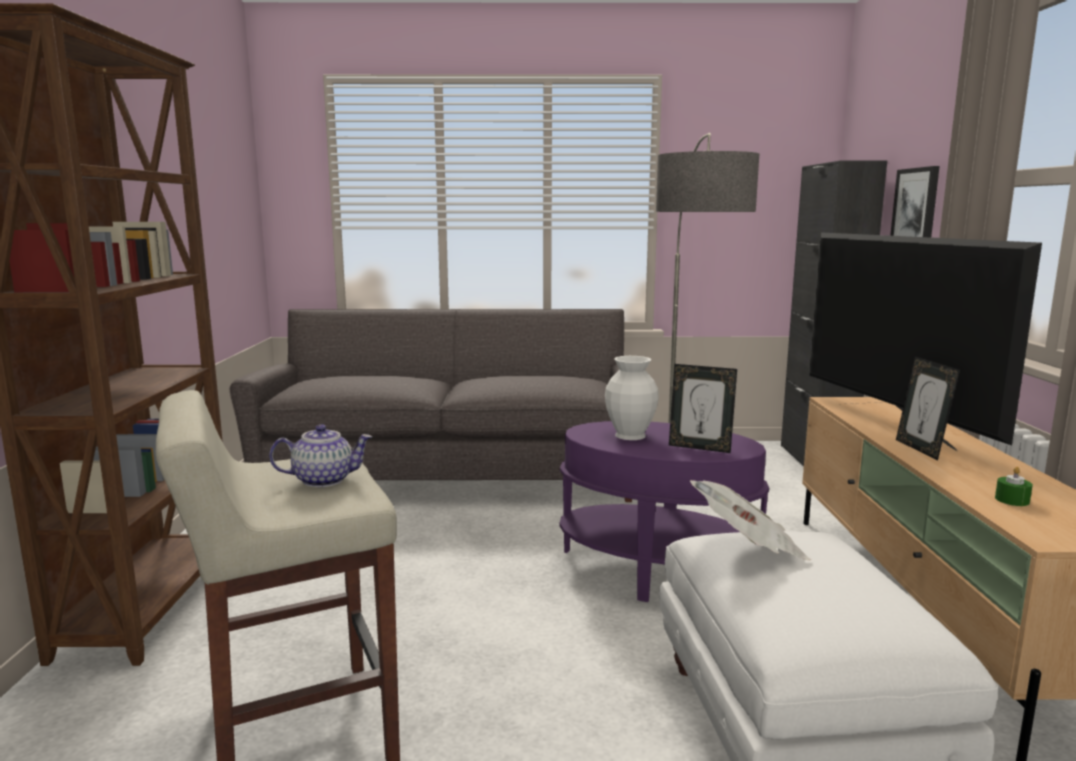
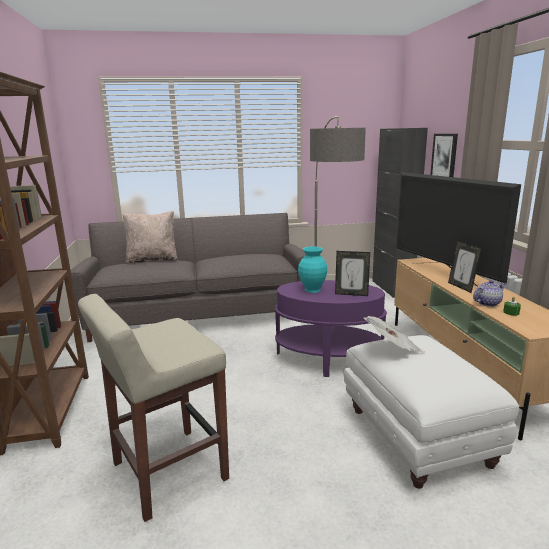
camera: 10 degrees left, 5 degrees up
teapot [269,424,372,488] -> teapot moved to [473,280,505,307]
white vase [605,356,659,440] -> turquoise vase [298,246,327,293]
none -> beige pillow [122,211,178,264]

